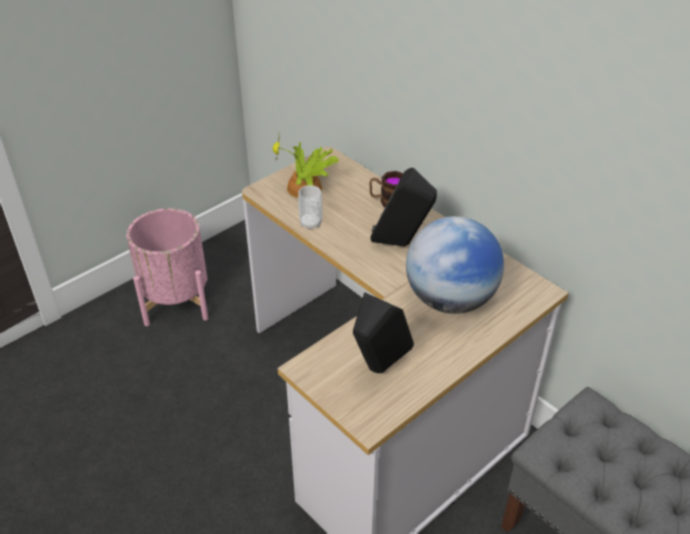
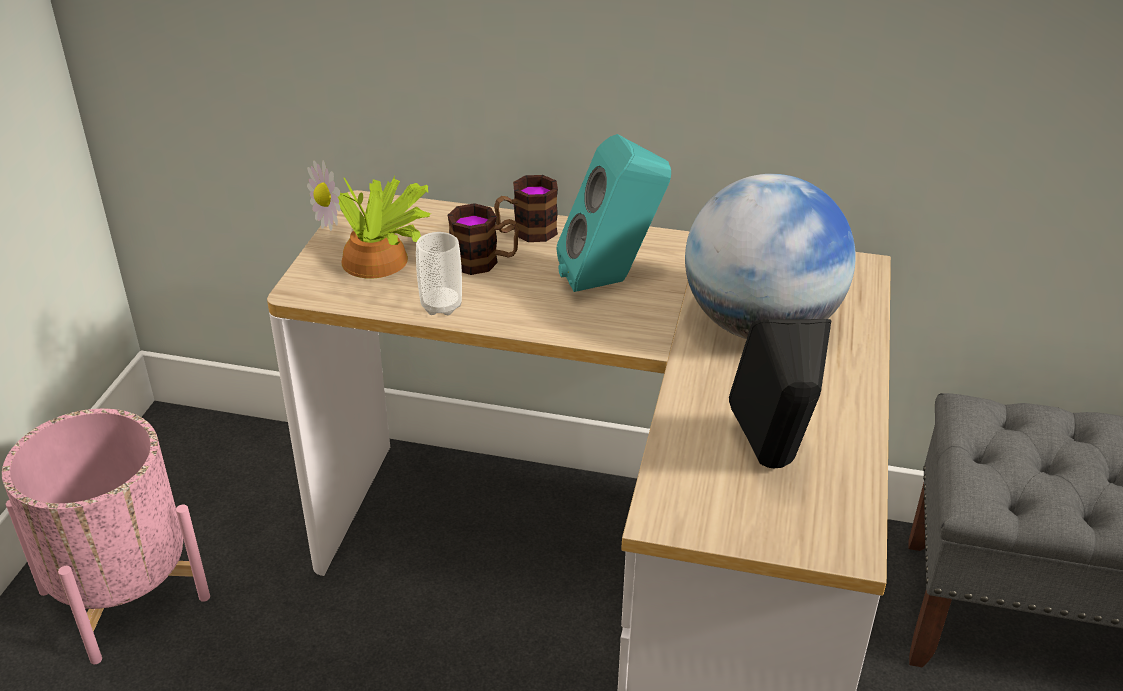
camera: 35 degrees left, 5 degrees down
black speaker [370,168,437,247] -> turquoise speaker [556,134,671,292]
none -> mug [448,203,519,275]

